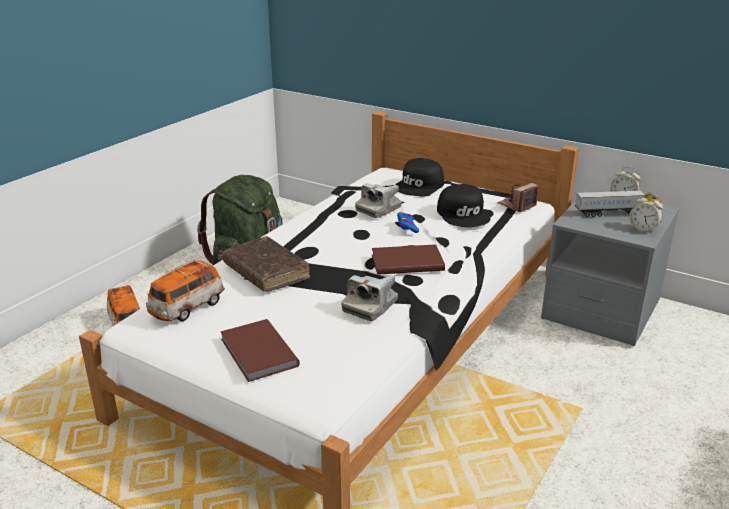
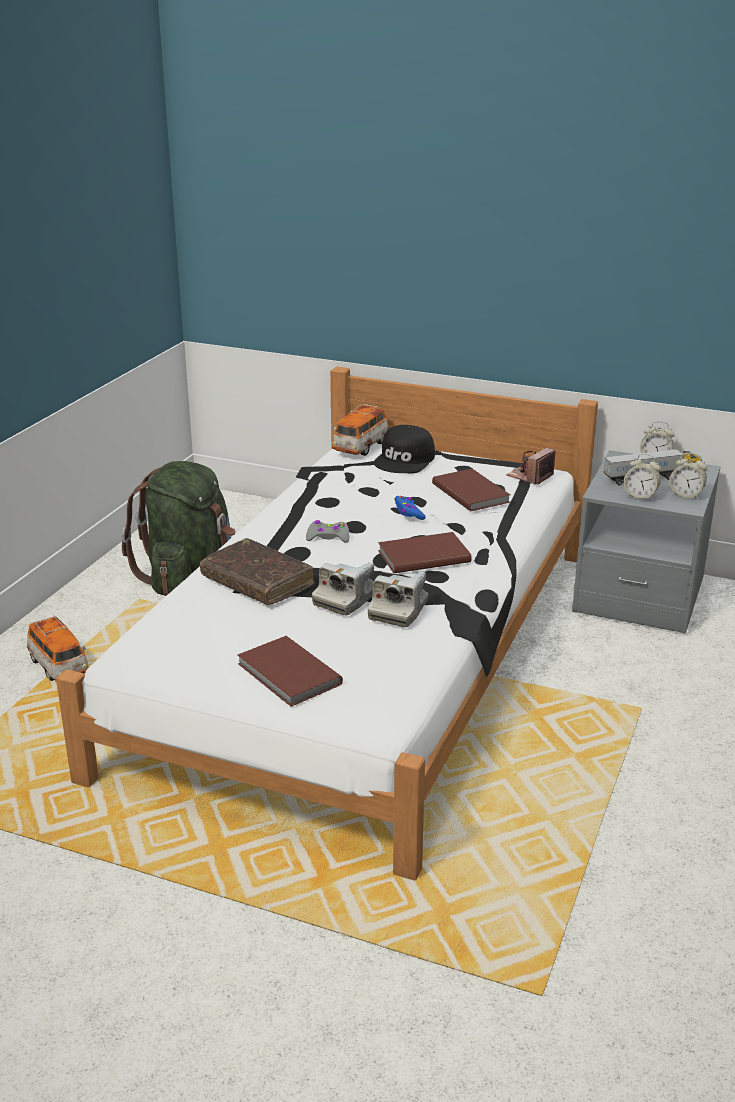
camera: 10 degrees left, 0 degrees up
toy car [146,259,225,321] -> toy car moved to [332,403,388,456]
camera [355,183,402,218] -> camera moved to [312,562,374,615]
black cap [437,184,490,227] -> brown book [432,469,510,511]
none -> grey game controller [306,520,349,543]
none -> alarm clock [624,454,661,501]

